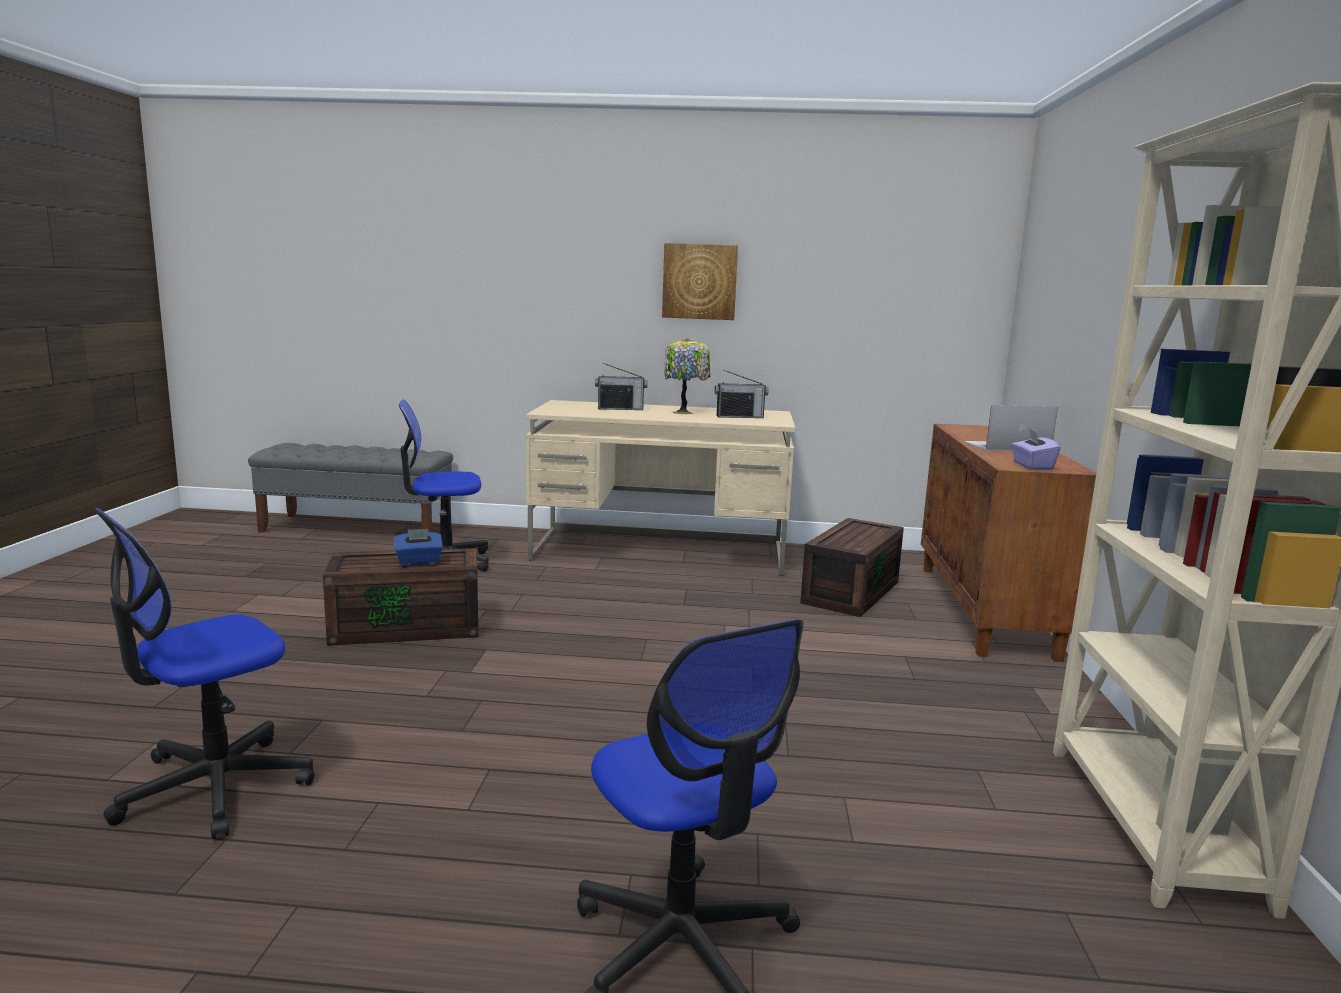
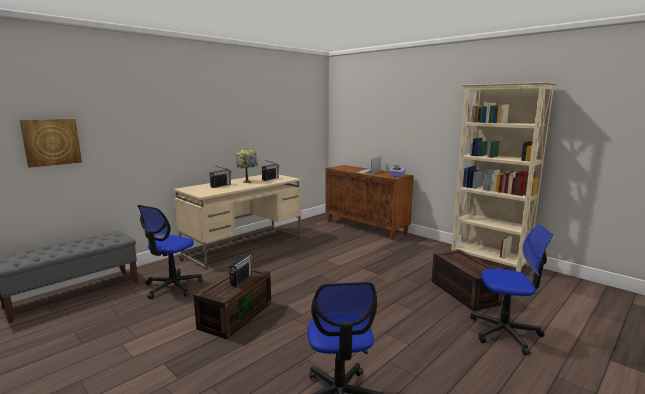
camera: 50 degrees left, 0 degrees up
blue tissue box [394,529,443,566] -> radio [229,254,253,287]
picture [662,243,738,320] -> picture moved to [20,119,82,168]
brown storage box [800,518,904,617] -> brown storage box moved to [432,250,503,311]

